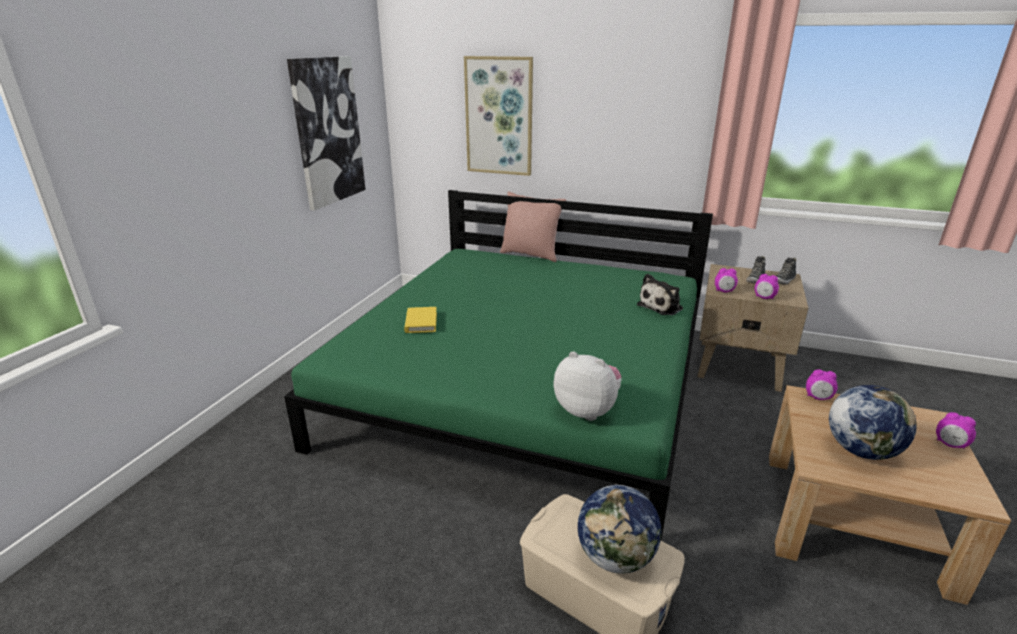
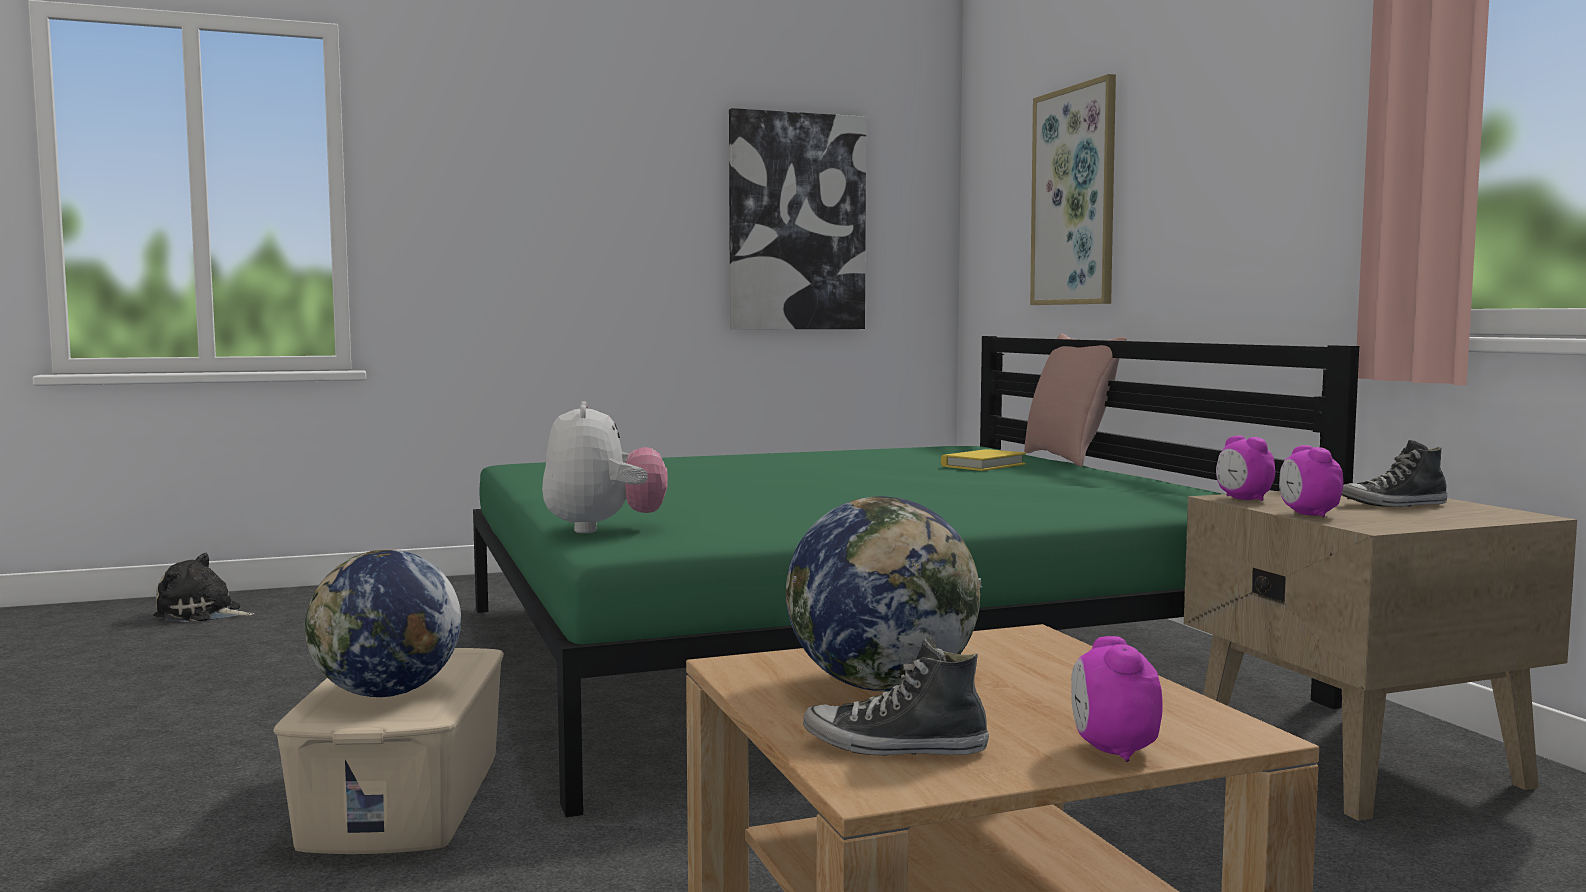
camera: 50 degrees right, 20 degrees down
yellow book [404,307,437,333] -> yellow book moved to [941,449,1026,471]
plush toy [637,274,683,315] -> plush toy moved to [153,553,255,622]
shoe [776,257,796,285] -> shoe moved to [803,638,989,756]
alarm clock [806,369,838,400] -> none

